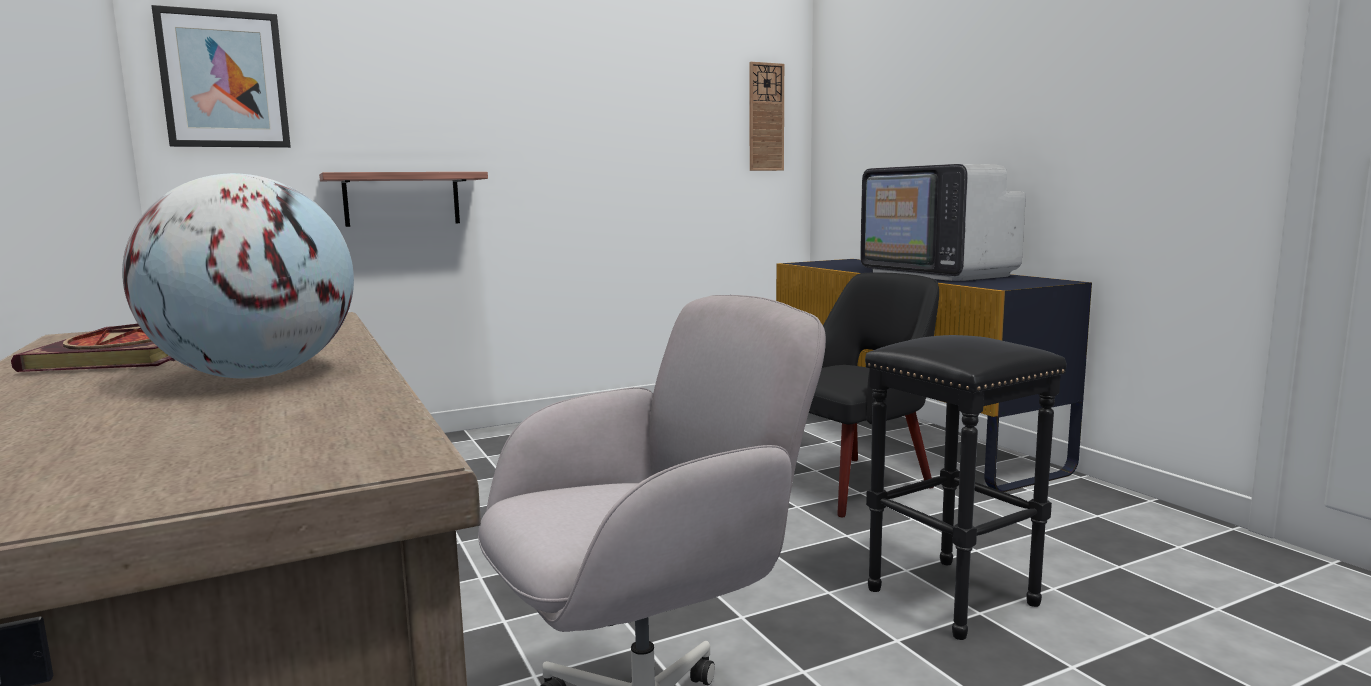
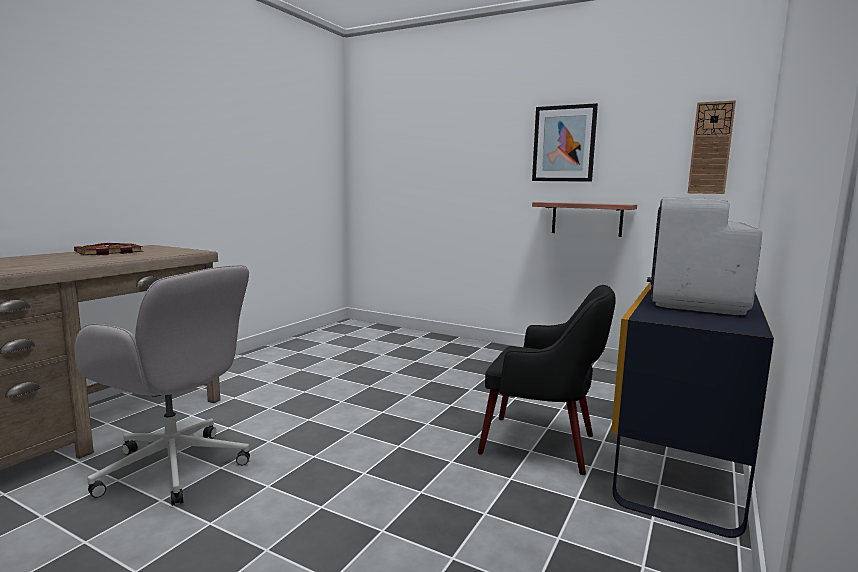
camera: 55 degrees right, 0 degrees up
globe [122,173,354,379] -> none
picture [151,5,291,148] -> picture moved to [532,103,598,182]
shelf [319,172,488,227] -> shelf moved to [532,202,637,237]
black stool [865,335,1067,640] -> none

